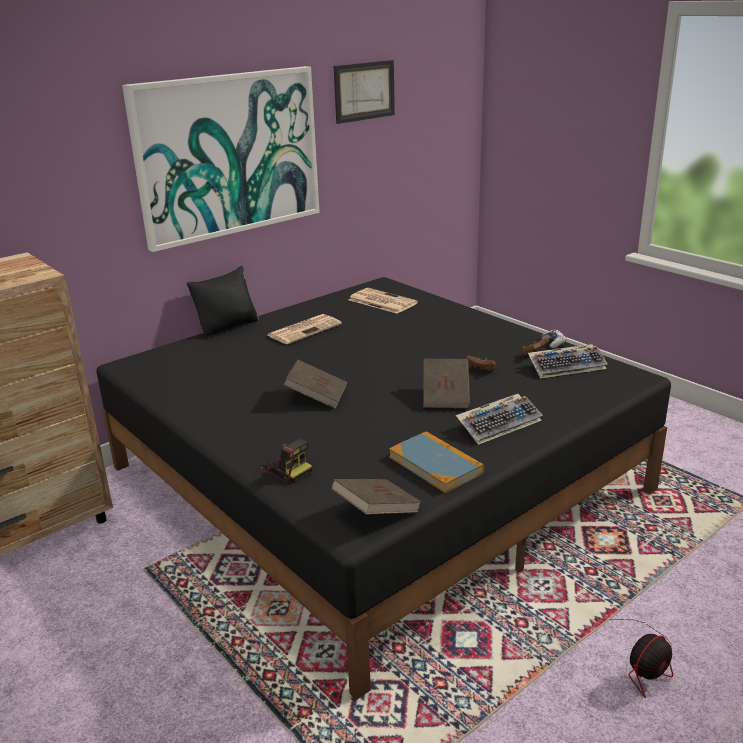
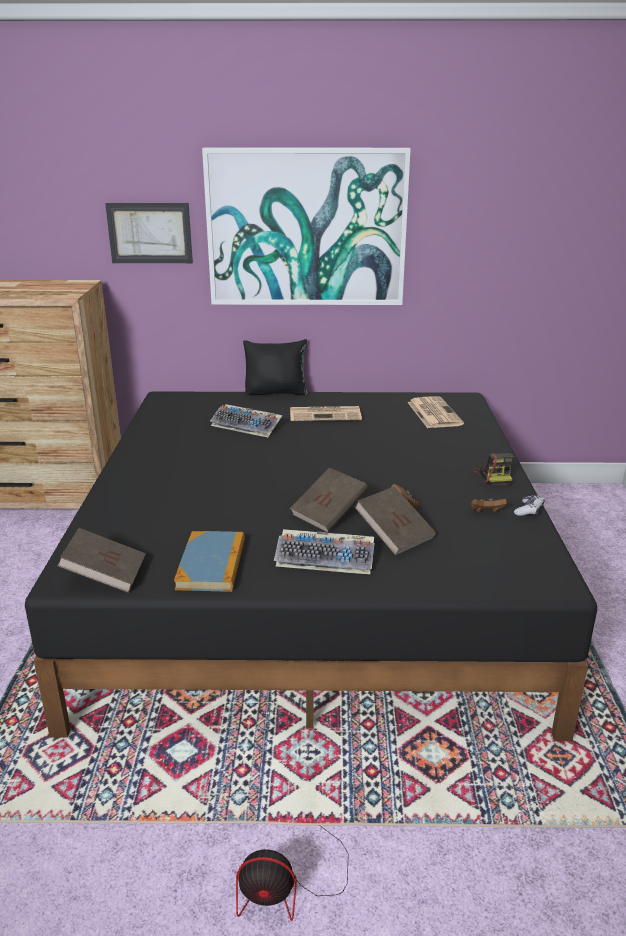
camera: 40 degrees right, 0 degrees up
camera [261,439,312,483] -> camera moved to [473,453,514,486]
brown book [283,360,348,409] -> brown book moved to [355,486,436,556]
picture [334,60,395,124] -> picture moved to [105,203,193,263]
keyboard [528,344,608,379] -> keyboard moved to [210,404,282,437]

